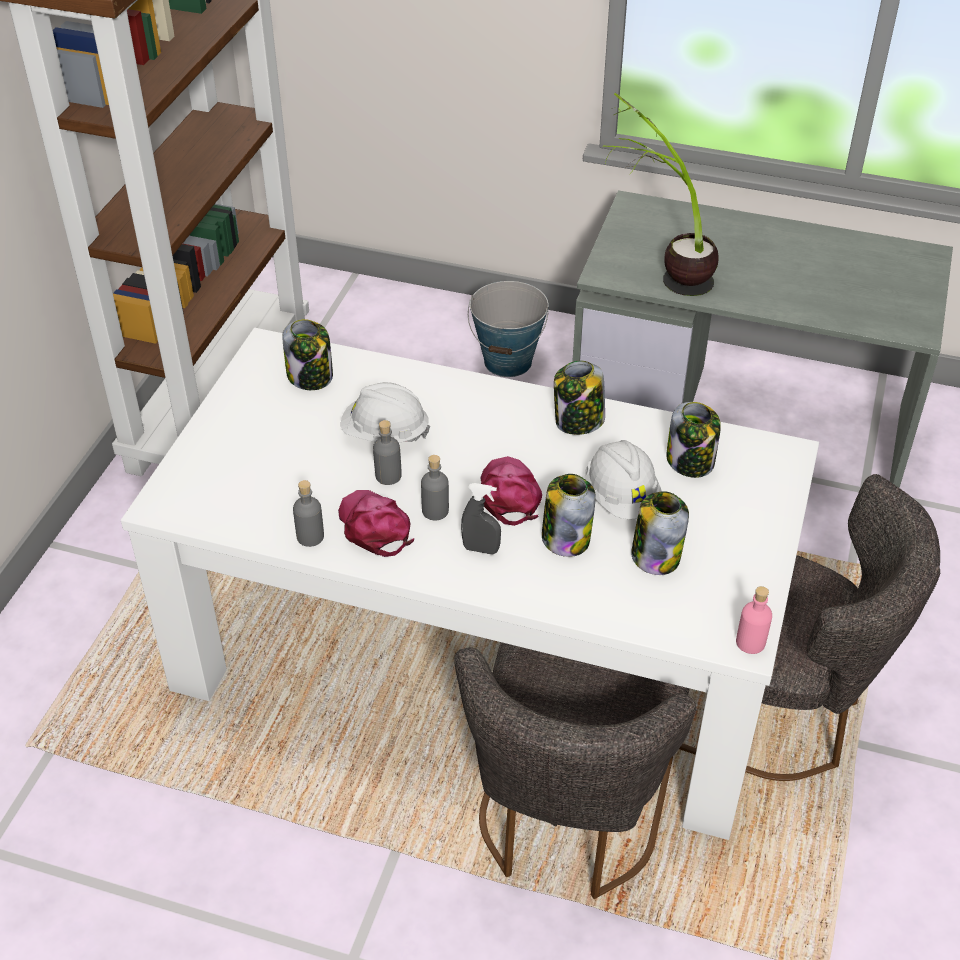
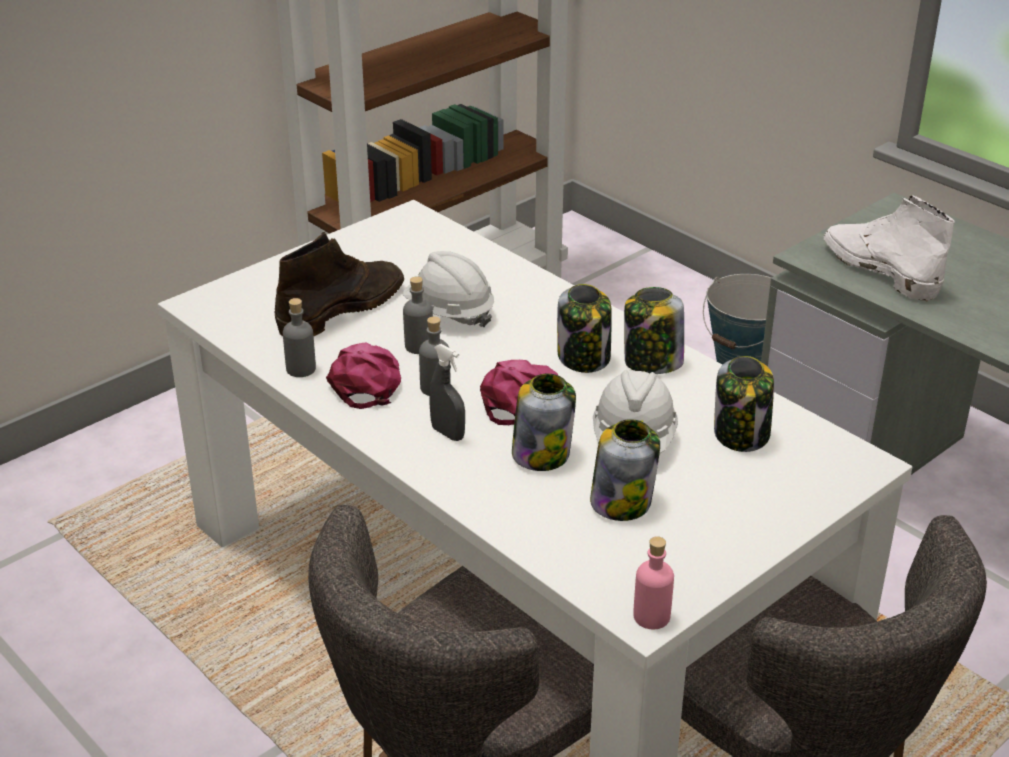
camera: 30 degrees right, 10 degrees down
jar [283,319,333,390] -> jar moved to [557,284,612,373]
potted plant [604,93,718,296] -> white boot [824,196,955,302]
none -> brown boot [274,232,404,336]

